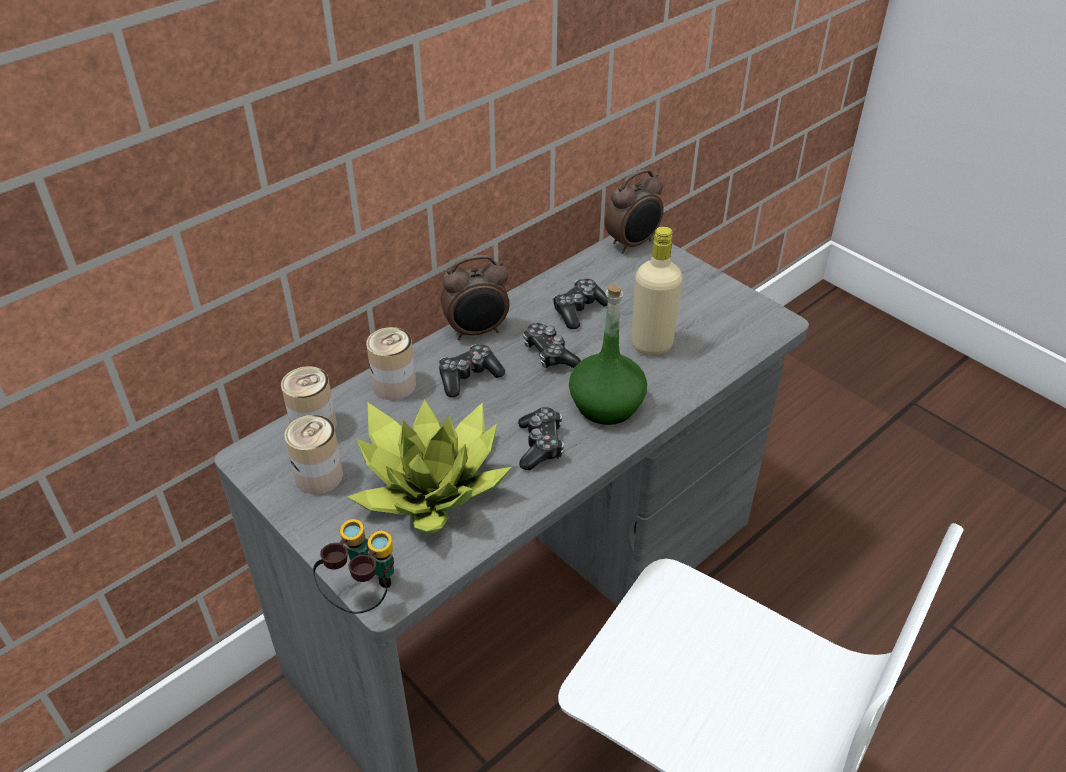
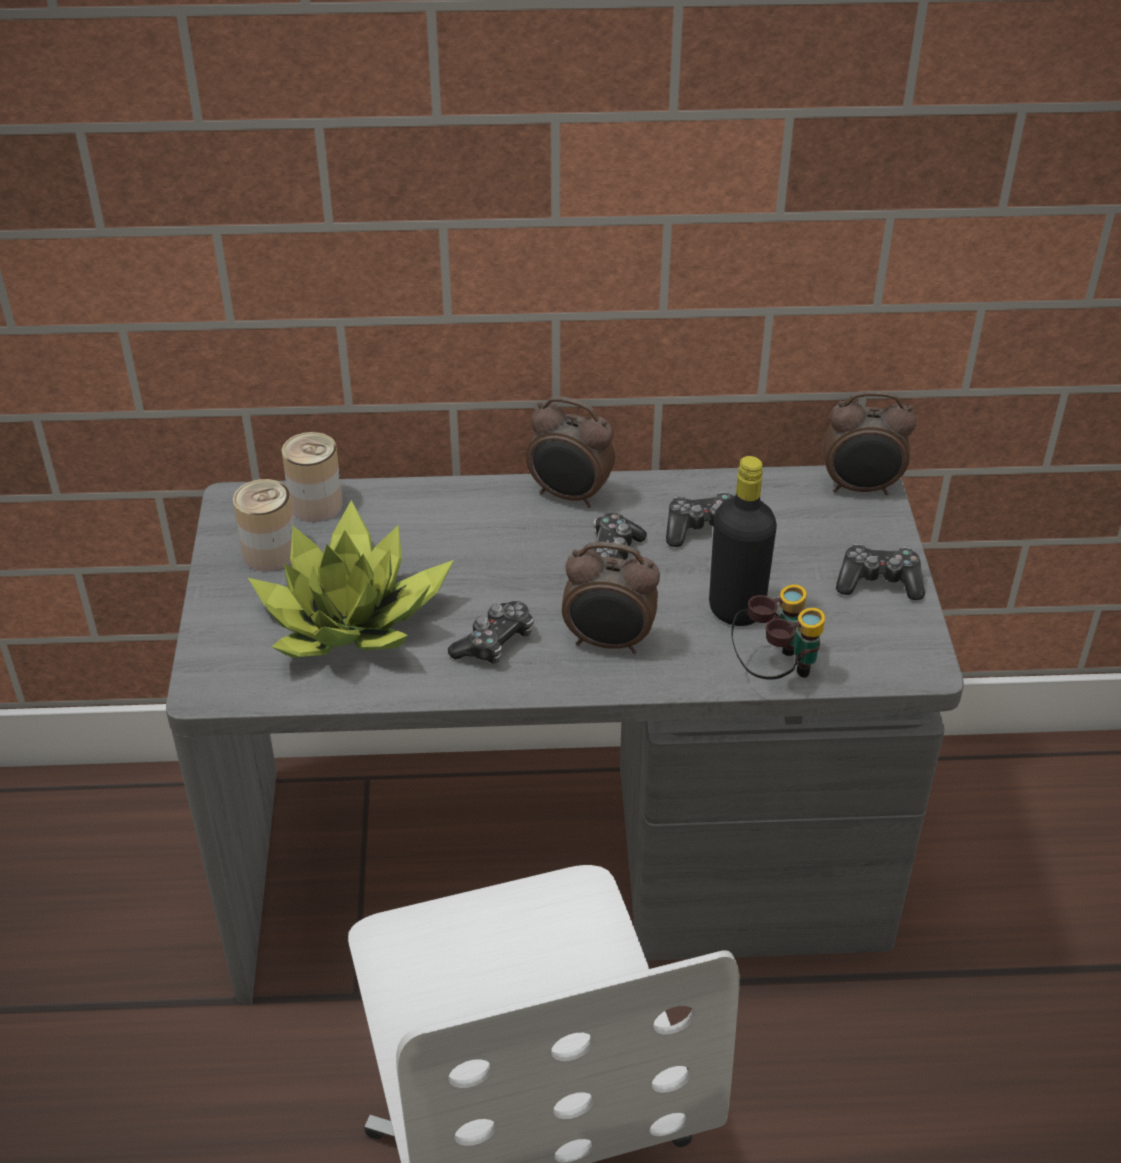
camera: 40 degrees right, 0 degrees up
binoculars [313,519,394,614] -> binoculars moved to [731,584,825,680]
can [366,327,416,400] -> none
game controller [439,344,505,398] -> game controller moved to [836,544,925,600]
green bottle [569,285,647,425] -> alarm clock [562,542,660,654]
beige bottle [631,227,683,356] -> black bottle [709,456,777,626]

